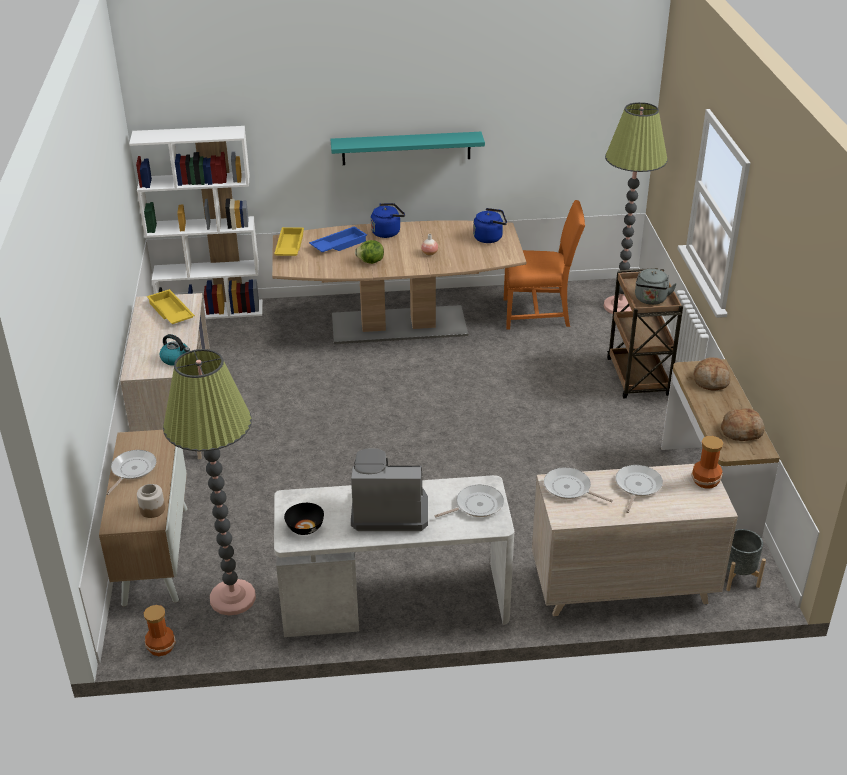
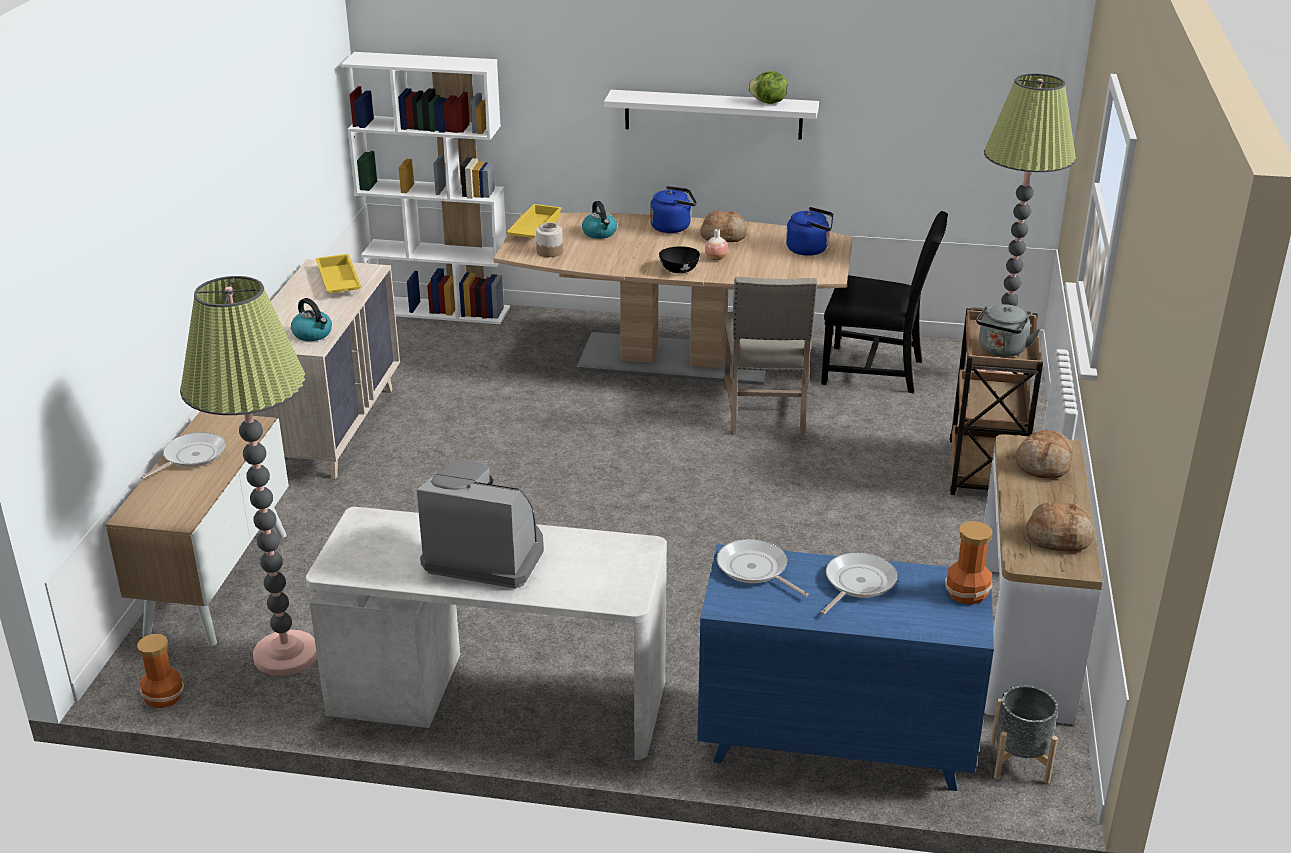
camera: 15 degrees right, 5 degrees down
jar [137,484,165,518] -> jar moved to [536,222,563,257]
black bowl [284,503,324,535] -> black bowl moved to [659,246,700,273]
blue tray [309,226,367,253] -> kettle [582,201,617,239]
turquoise shelf [330,132,485,165] -> white shelf [604,90,819,140]
lettuce [355,240,384,264] -> lettuce moved to [748,71,788,104]
frying pan [434,485,504,517] -> none
orange chair [504,200,585,329] -> black chair [821,211,948,393]
beige dresser [532,464,738,616] -> blue dresser [697,544,994,791]
none -> bread [700,211,747,242]
none -> beige chair [724,277,817,436]

